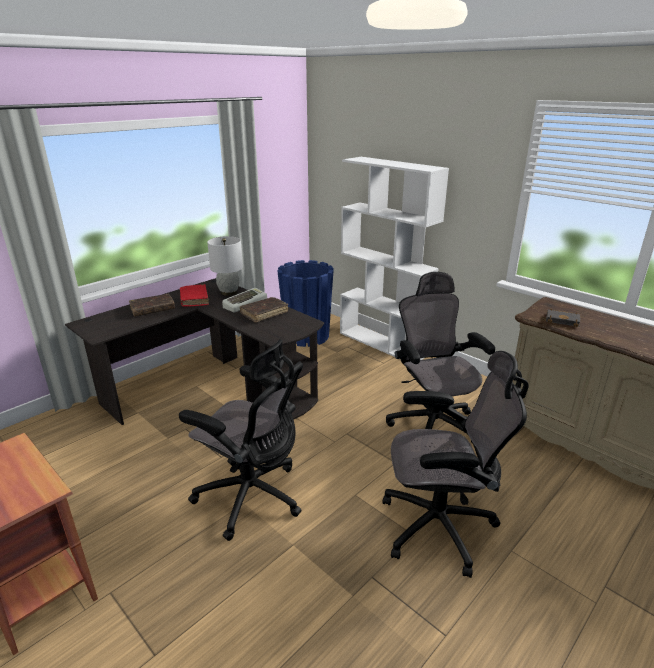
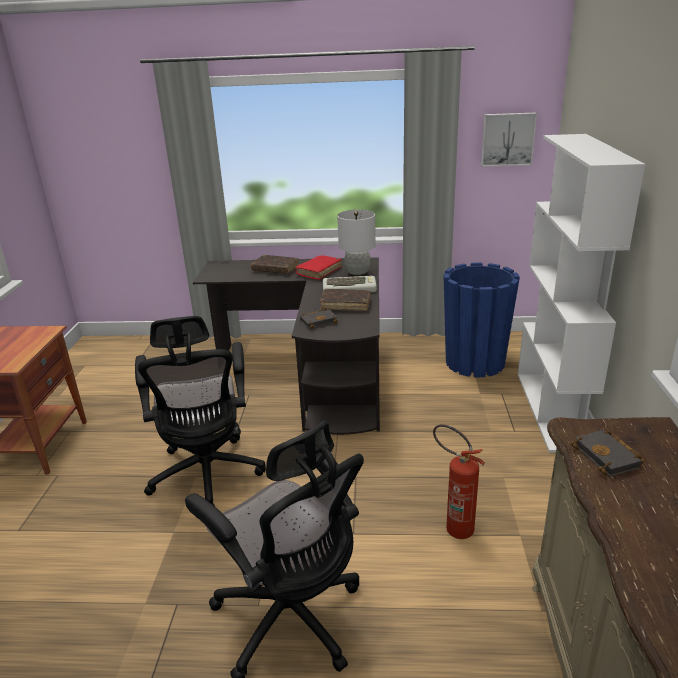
camera: 50 degrees right, 0 degrees up
office chair [386,272,495,444] -> fire extinguisher [433,424,485,539]
none -> black book [300,309,338,329]
none -> picture [481,113,537,167]

